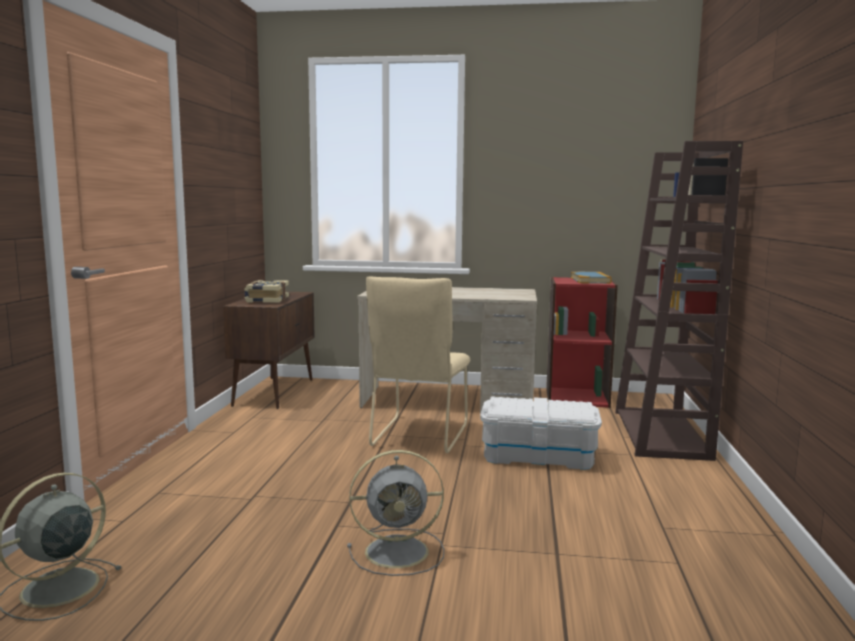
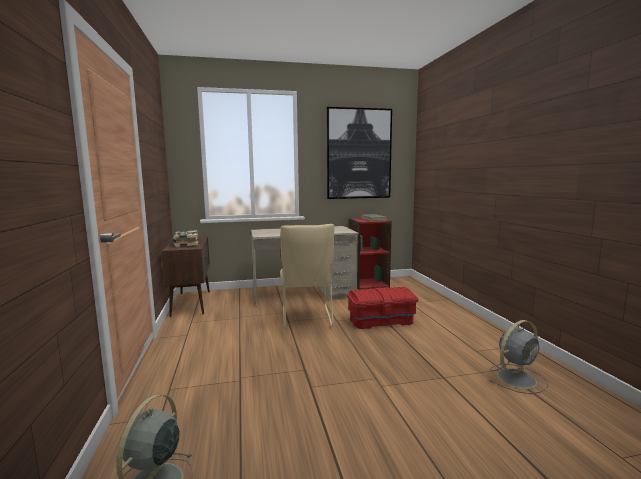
camera: 20 degrees left, 0 degrees up
grey fan [347,450,444,576] -> grey fan moved to [489,320,548,394]
white storage box [480,396,602,470] -> red storage box [347,287,418,329]
brown bookcase [615,141,743,461] -> none
none -> picture [327,107,392,199]

